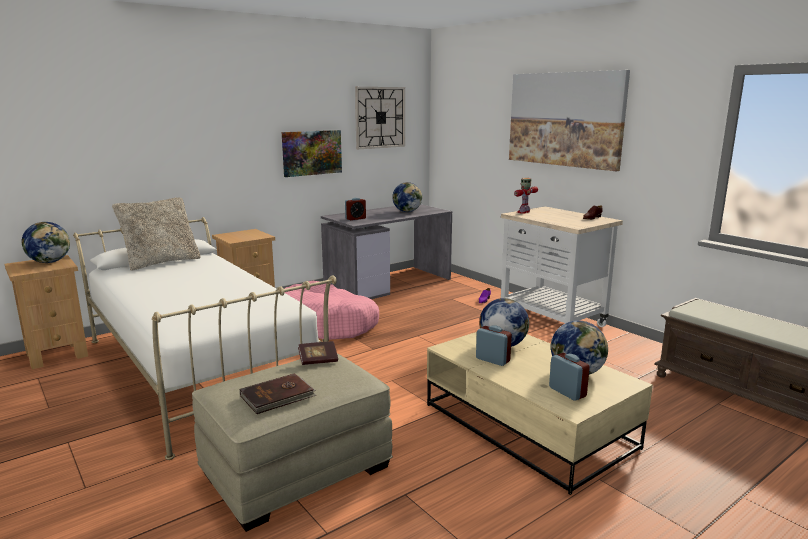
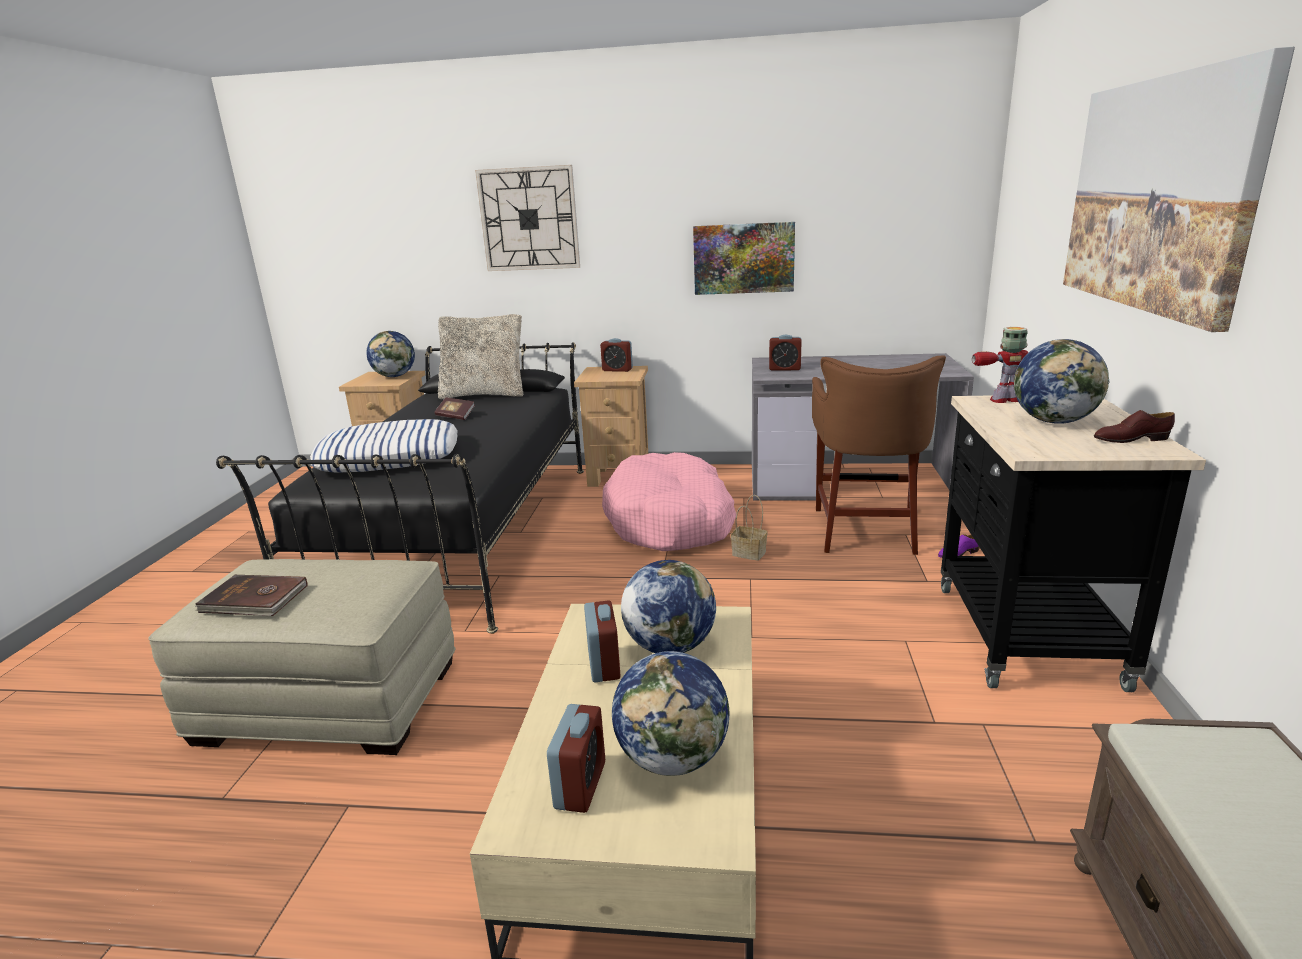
camera: 45 degrees right, 5 degrees up
white bed [73,217,337,460] -> black bed [216,342,584,634]
book [298,341,338,365] -> book moved to [434,398,475,420]
wall clock [355,87,405,149] -> wall clock moved to [475,165,580,271]
globe [392,182,422,212] -> globe moved to [1014,339,1109,424]
white cart [501,207,623,327] -> black cart [941,395,1206,692]
none -> pillow [310,419,458,472]
none -> alarm clock [600,338,633,372]
none -> basket [731,495,767,561]
none -> brown stool [812,356,946,555]

